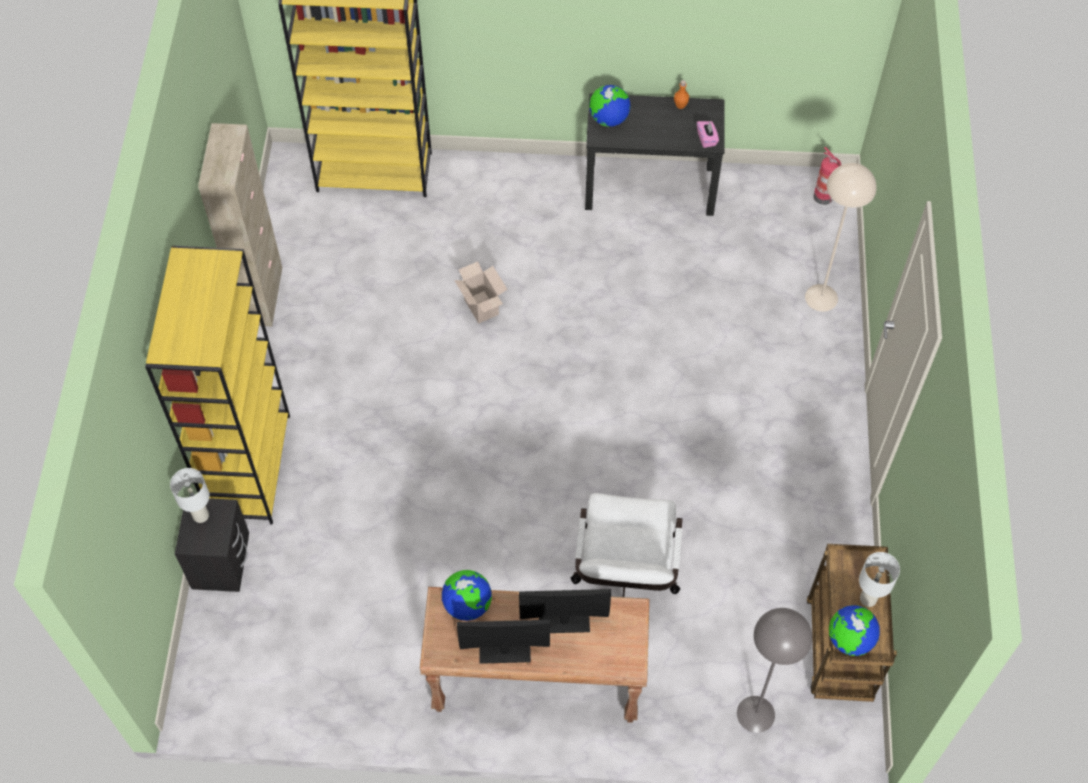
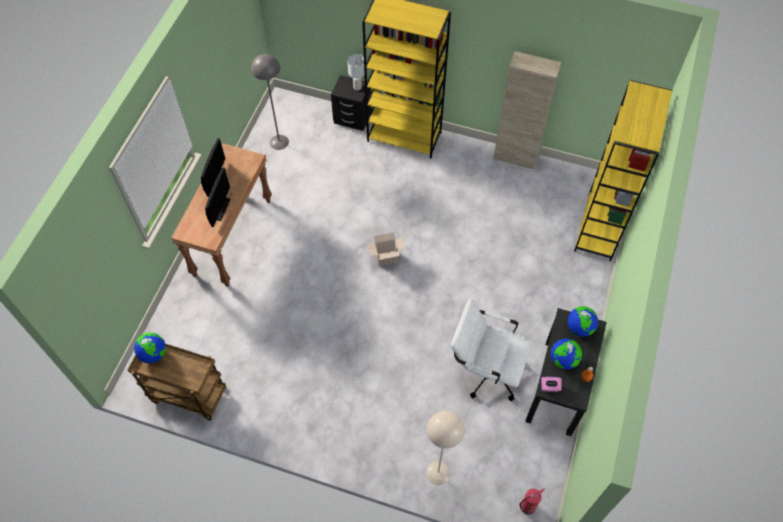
camera: 105 degrees right, 0 degrees up
globe [442,570,492,621] -> globe moved to [551,339,582,369]
cardboard box [454,262,507,323] -> cardboard box moved to [368,232,405,267]
white office chair [571,493,682,597] -> white office chair moved to [451,299,533,401]
grey floor lamp [737,608,812,733] -> grey floor lamp moved to [251,54,289,150]
white table lamp [859,552,900,607] -> none

